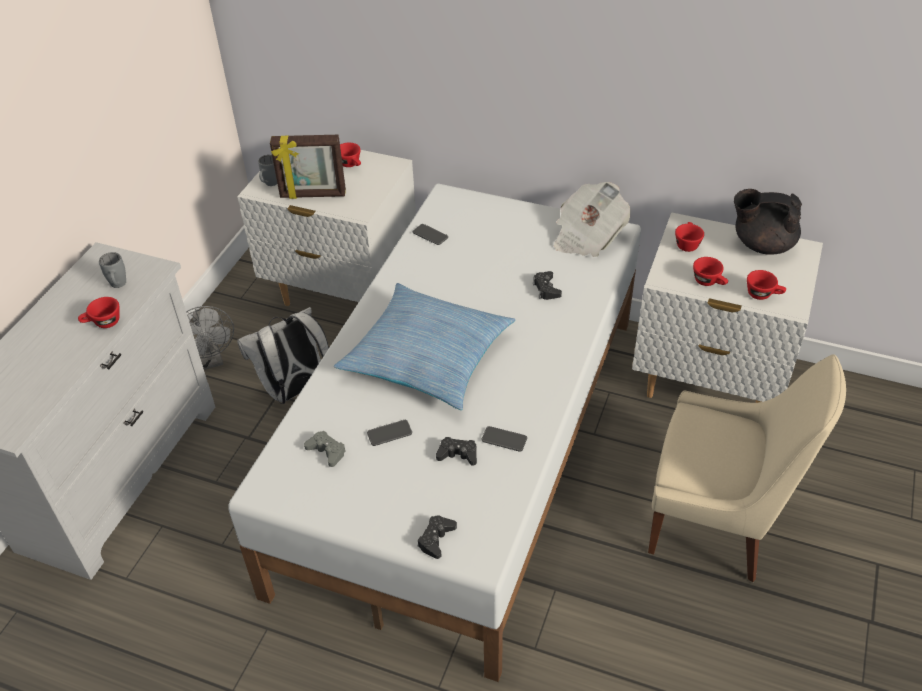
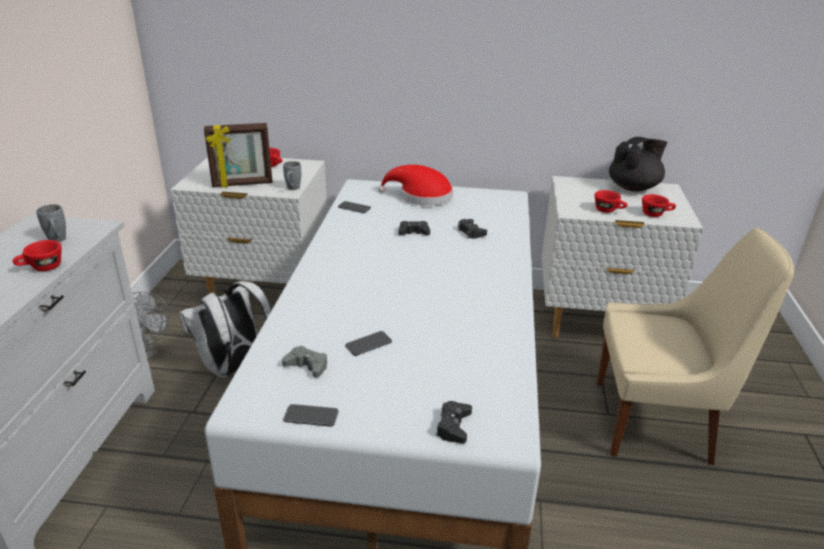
camera: 15 degrees left, 15 degrees down
grey mug [258,155,277,186] -> grey mug moved to [283,161,301,190]
pillow [334,283,515,410] -> none
black game controller [436,437,477,466] -> black game controller moved to [398,221,430,236]
phone [481,426,527,452] -> phone moved to [283,404,338,427]
newspaper [554,182,631,257] -> none
red cup [675,222,704,252] -> none
black teapot [734,189,802,255] -> black teapot turned 150 degrees clockwise [609,137,667,192]
none -> red hat [378,165,453,206]

